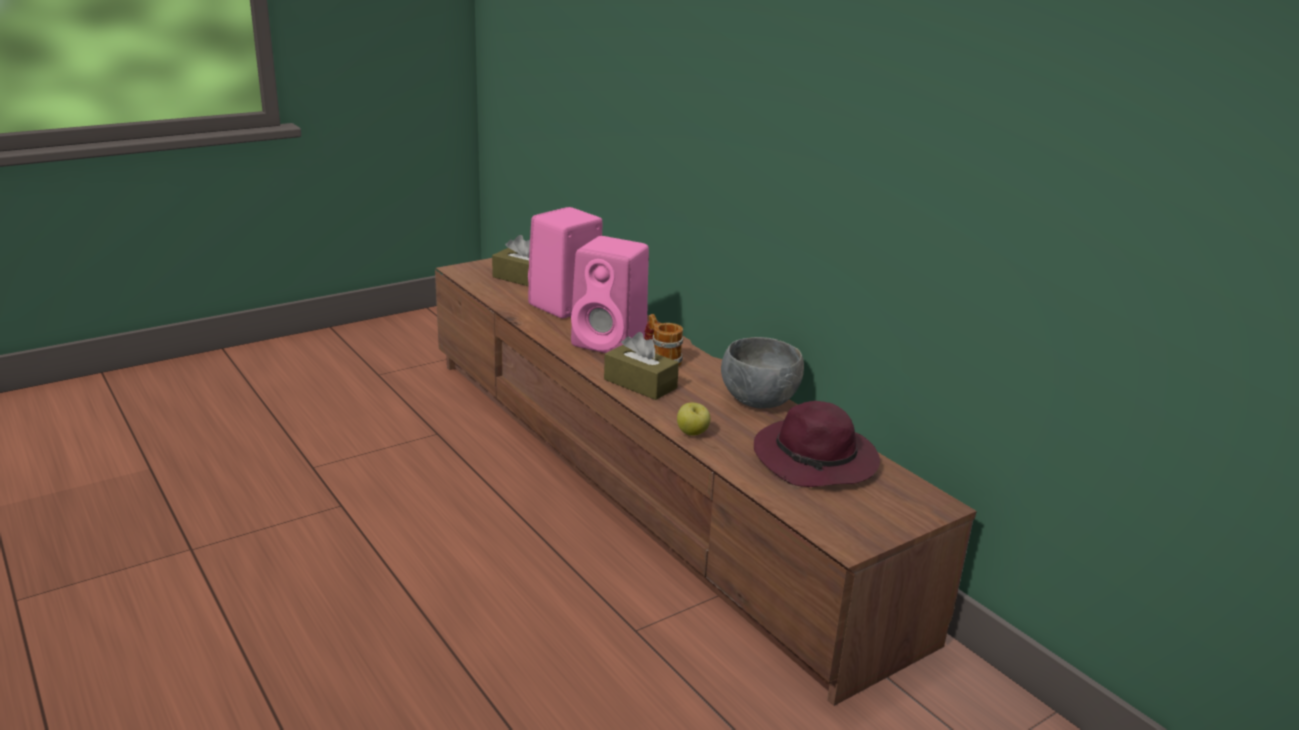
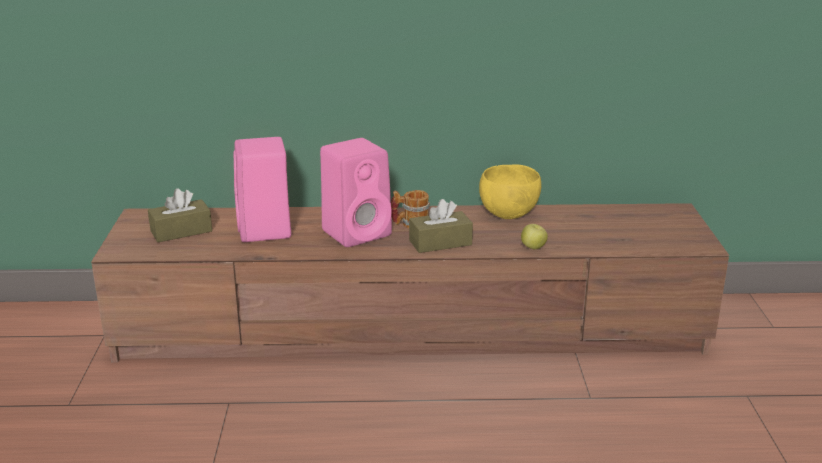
camera: 55 degrees left, 0 degrees up
grey bowl [721,337,804,408] -> yellow bowl [479,164,541,219]
purple hat [754,401,880,487] -> none

